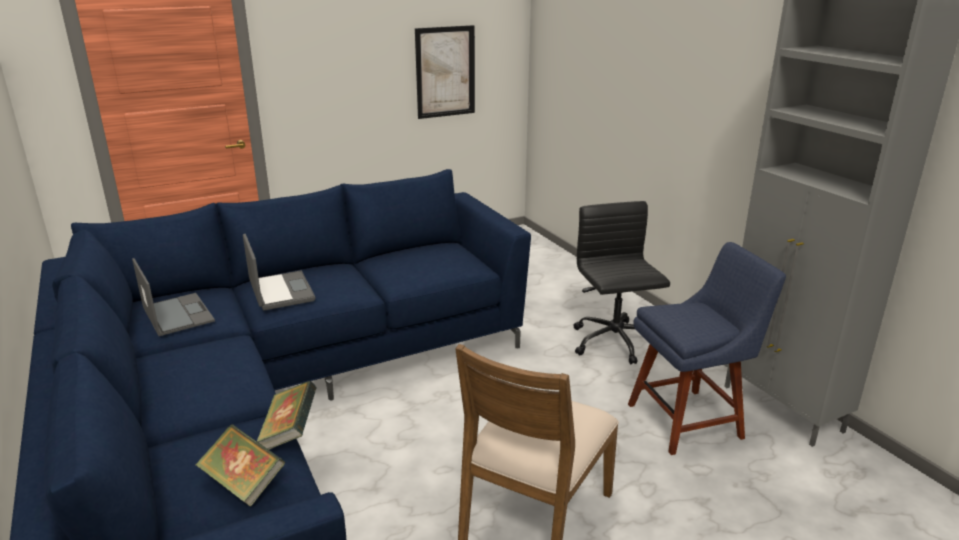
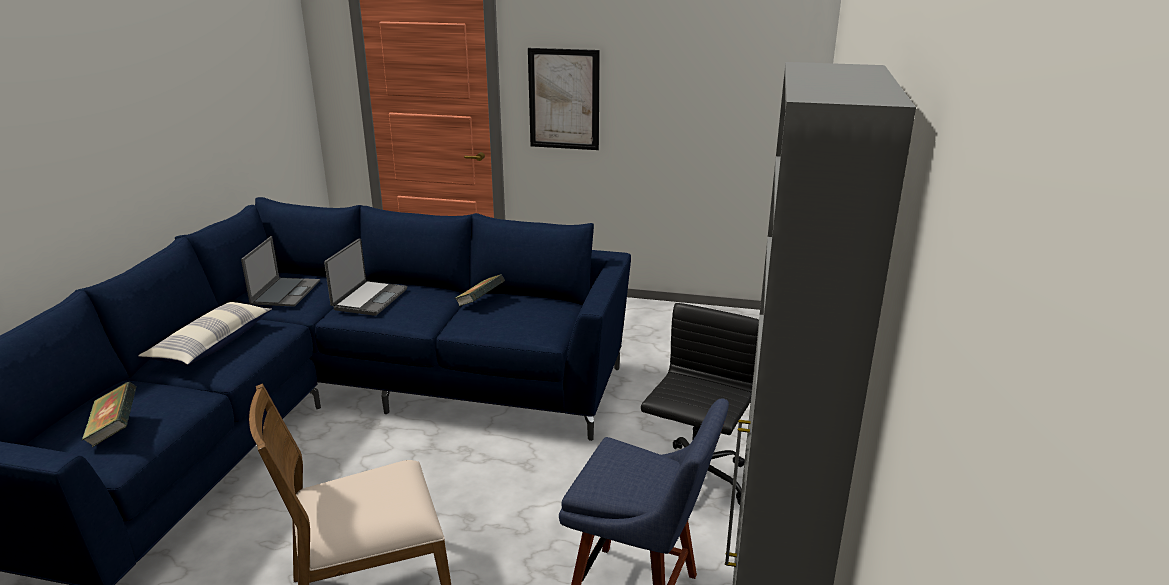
camera: 40 degrees right, 0 degrees up
book [257,381,317,450] -> book moved to [454,274,505,306]
picture [415,25,475,119] -> picture moved to [528,48,600,150]
none -> pillow [138,302,272,365]

